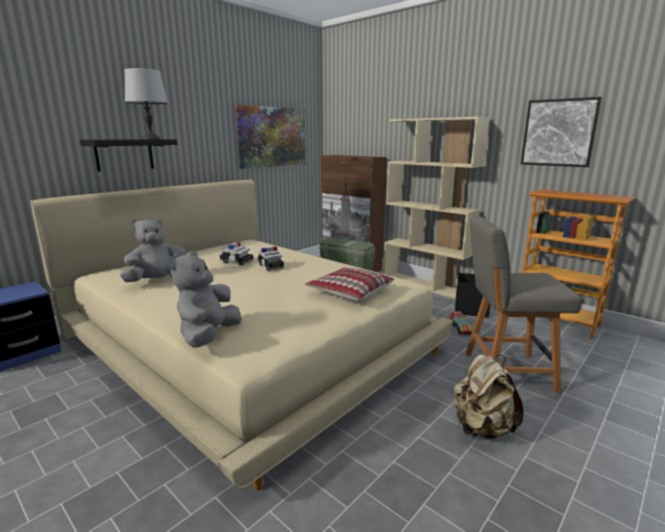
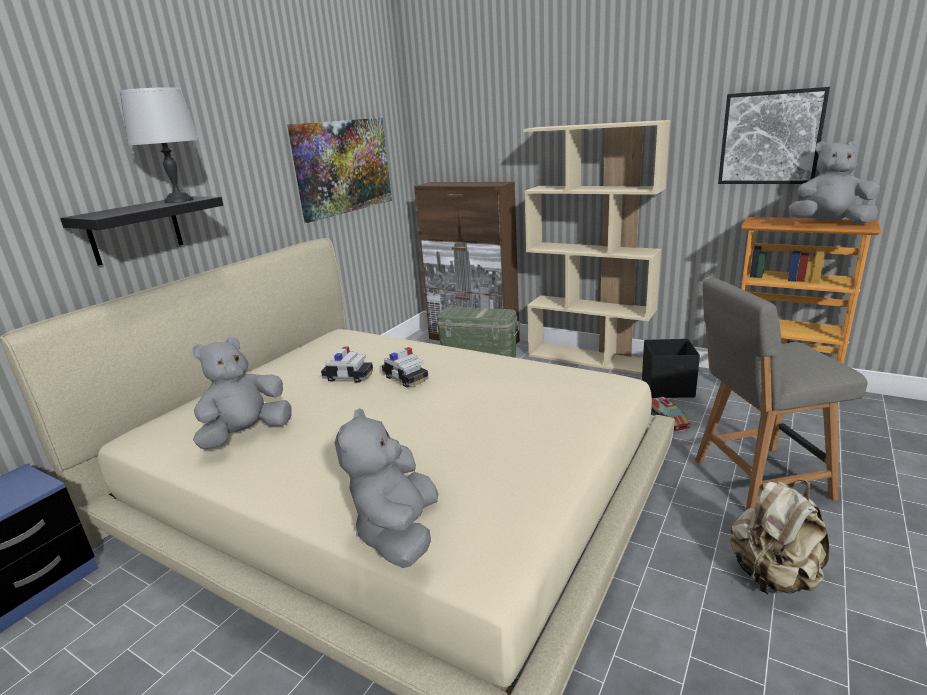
camera: 10 degrees left, 5 degrees up
pillow [305,267,394,301] -> none
none -> grey plush toy [789,141,880,224]

